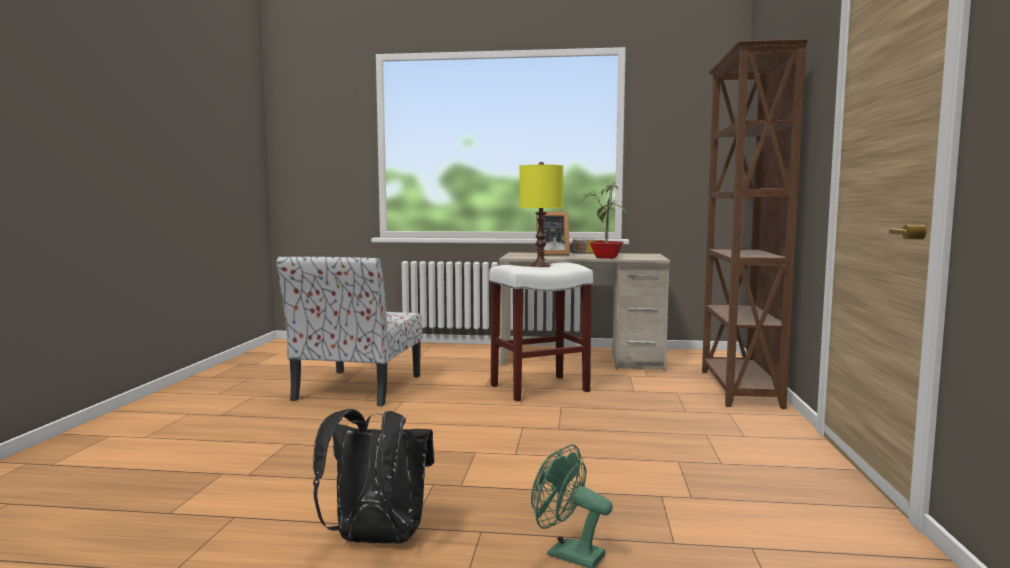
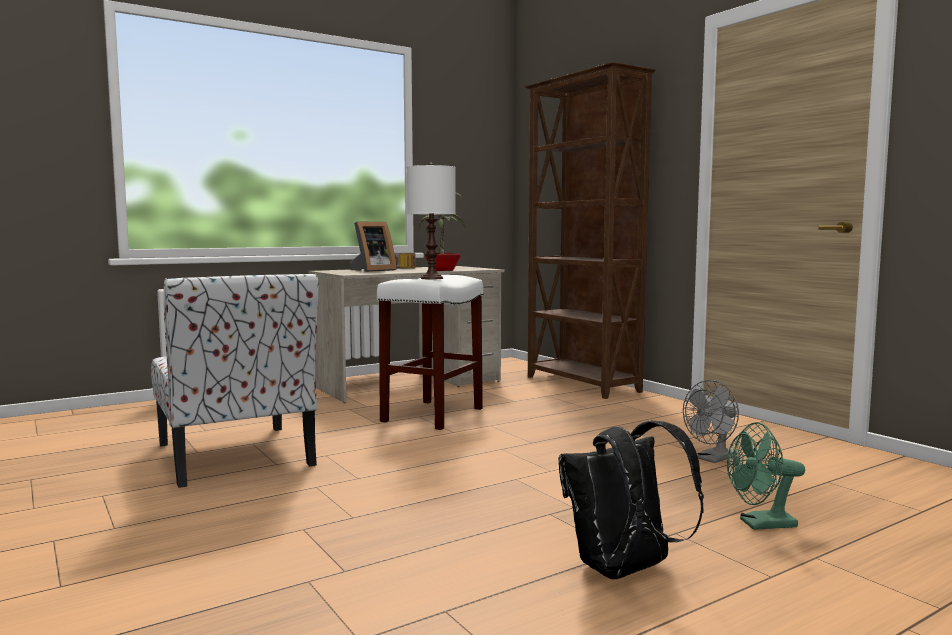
camera: 40 degrees left, 0 degrees up
yellow table lamp [519,162,563,267] -> white table lamp [407,163,456,279]
none -> grey fan [683,380,739,463]

